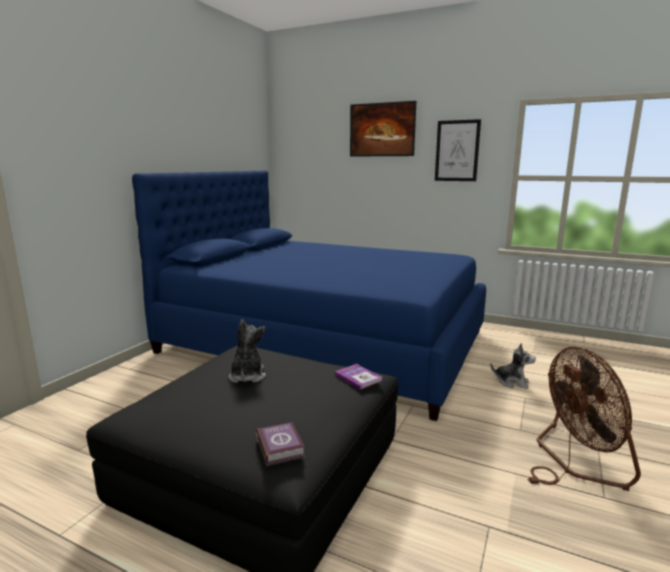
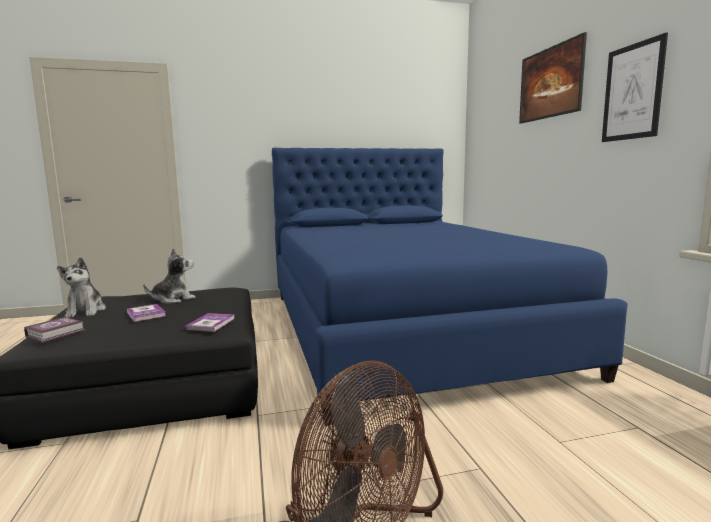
camera: 50 degrees right, 5 degrees down
plush toy [490,343,536,389] -> plush toy moved to [57,257,106,318]
none -> book [127,304,167,322]

